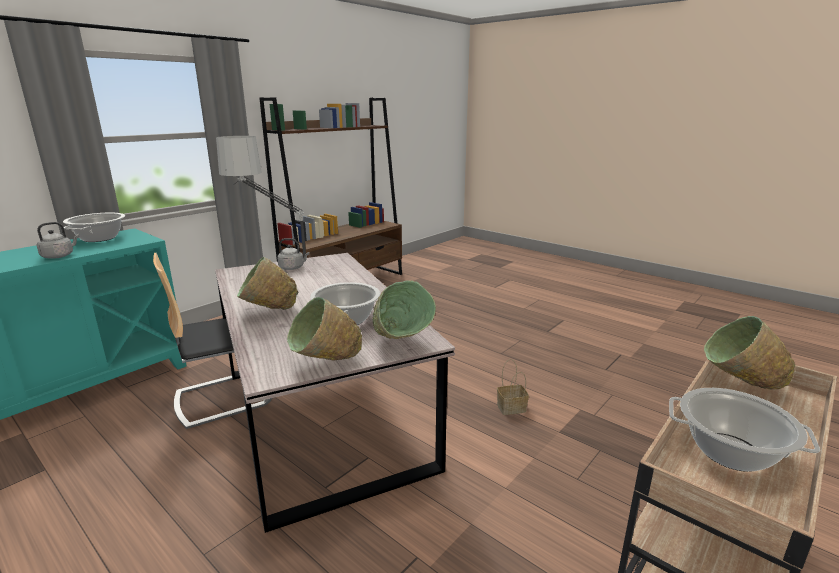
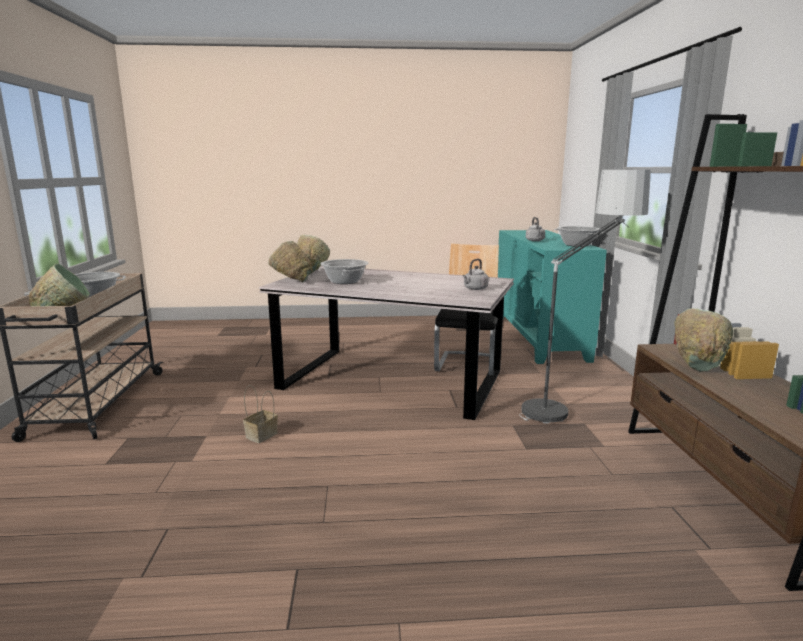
camera: 135 degrees right, 5 degrees down
green bowl [237,257,298,310] -> green bowl moved to [674,308,733,372]

